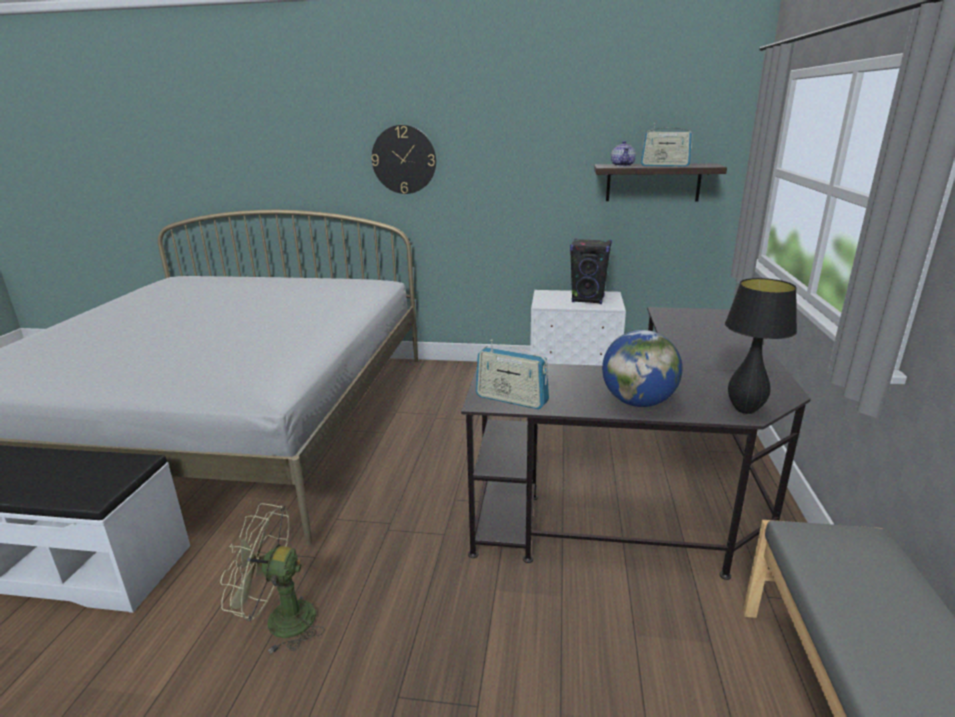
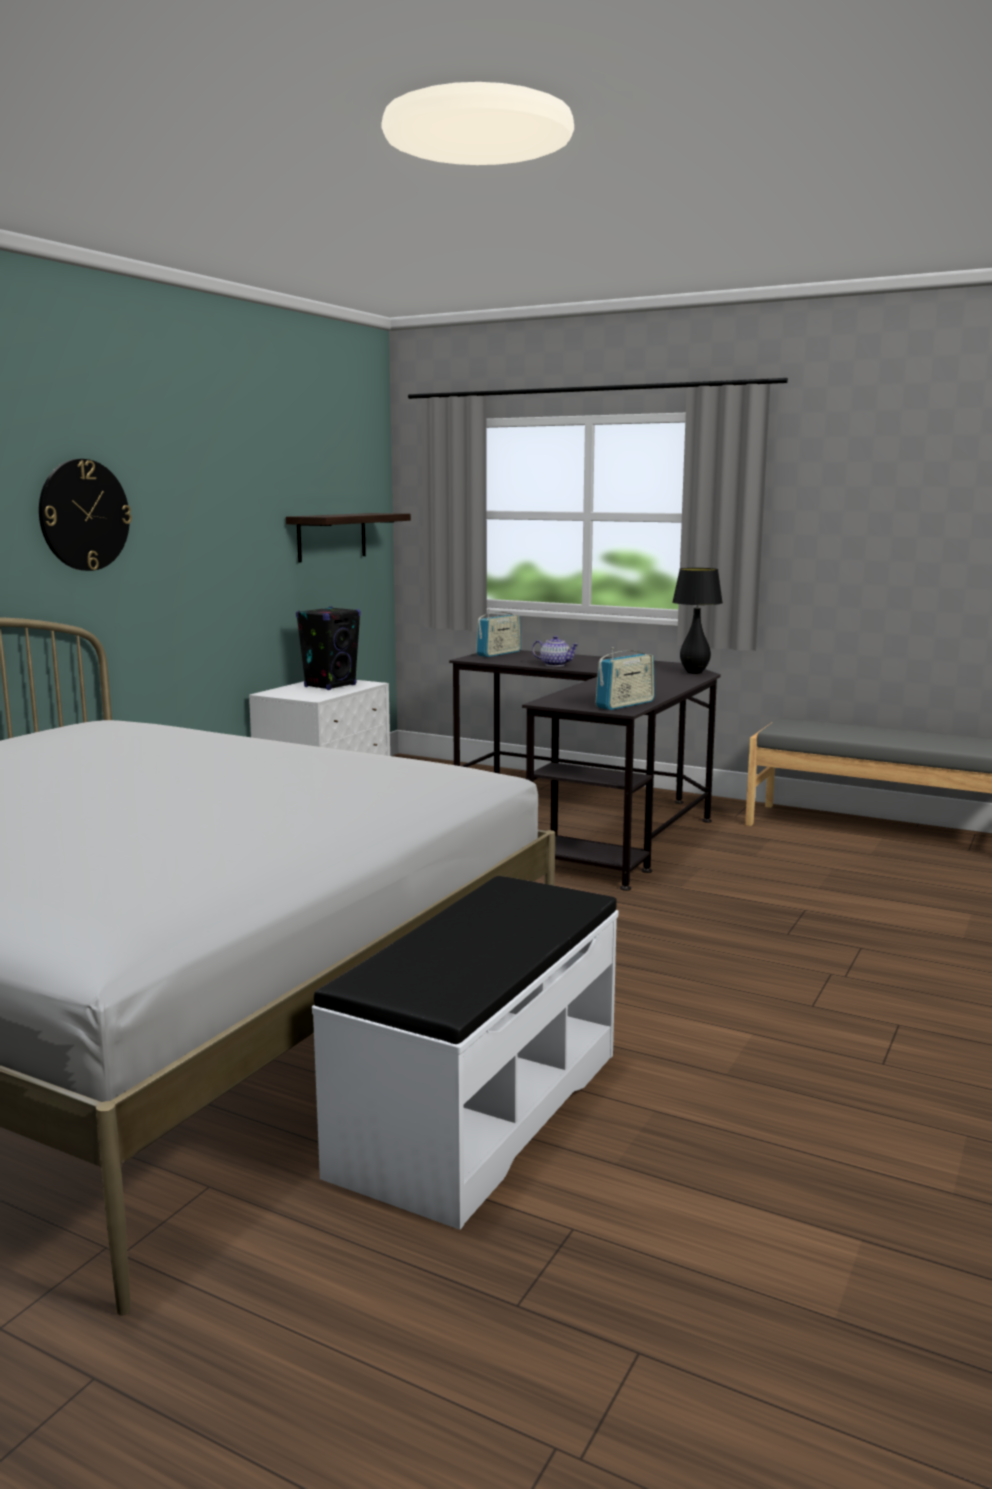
camera: 70 degrees left, 10 degrees down
green fan [220,503,325,653] -> none
globe [602,330,682,407] -> none
teapot [611,141,636,166] -> teapot moved to [532,635,579,666]
radio [641,123,693,166] -> radio moved to [476,609,521,657]

